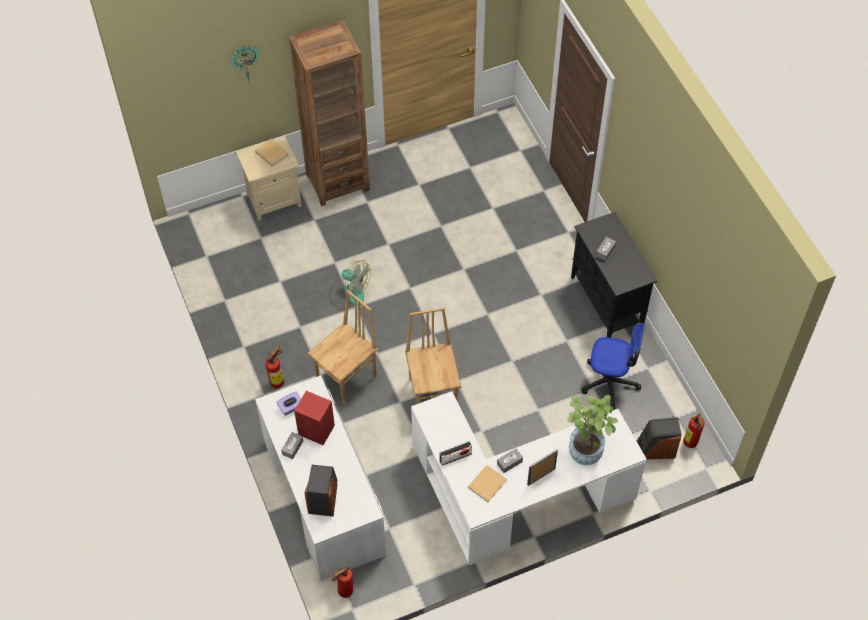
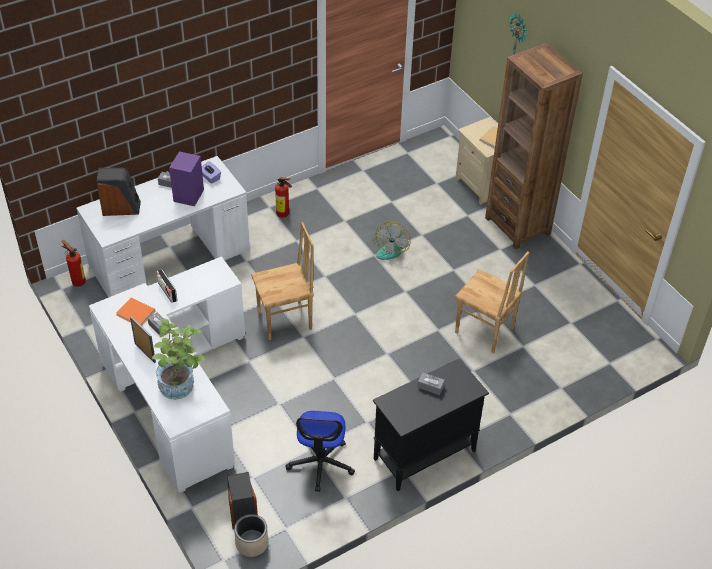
camera: 80 degrees right, 10 degrees down
red speaker [294,391,335,445] -> purple speaker [169,151,204,206]
brown chair [308,290,378,405] -> brown chair moved to [455,251,529,353]
beige book [468,465,507,502] -> orange book [116,297,155,326]
fire extinguisher [683,413,705,448] -> beige planter [234,514,268,557]

